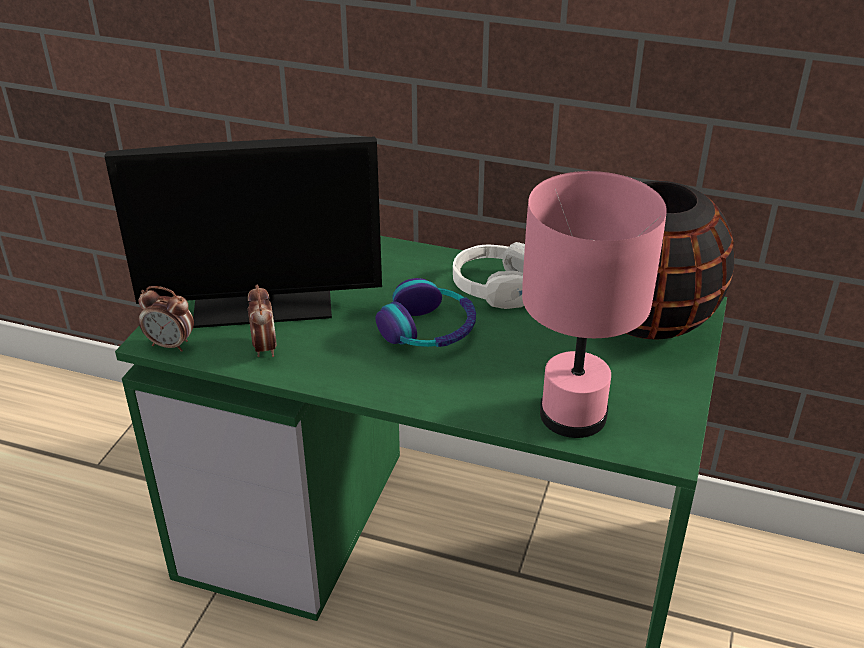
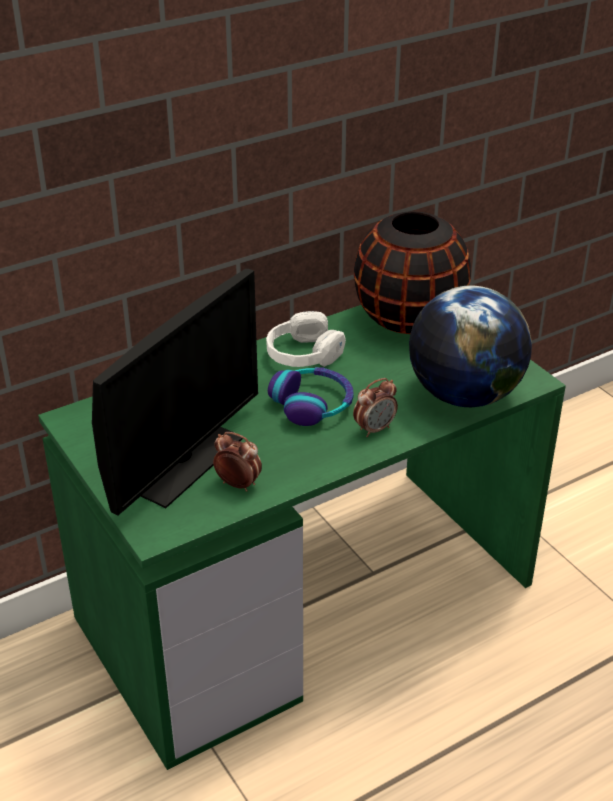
camera: 50 degrees left, 0 degrees up
alarm clock [138,286,194,352] -> alarm clock moved to [353,378,398,437]
pink table lamp [522,171,667,438] -> globe [409,286,532,407]

